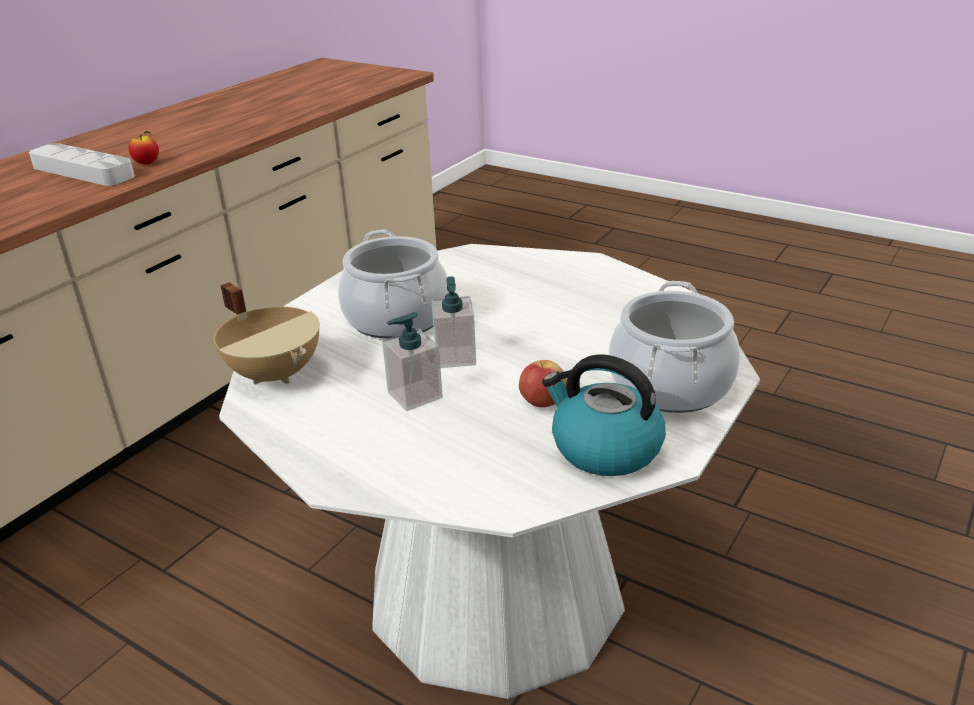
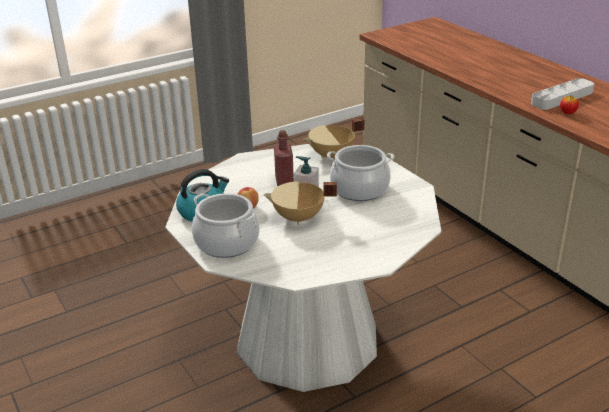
camera: 115 degrees right, 0 degrees up
soap dispenser [382,312,443,411] -> red bottle [274,130,294,186]
none -> beige cooking pot [264,181,337,225]

